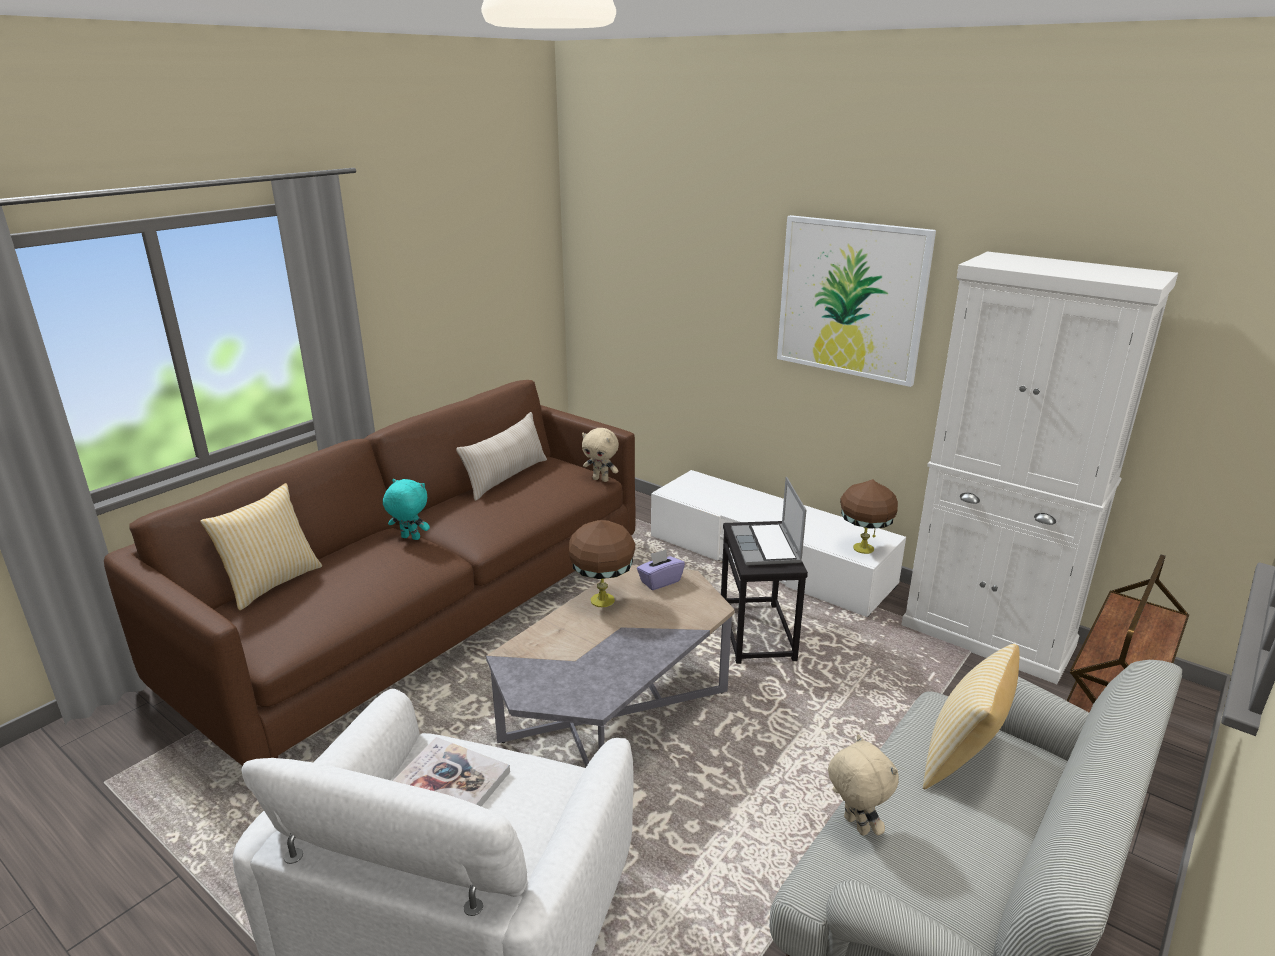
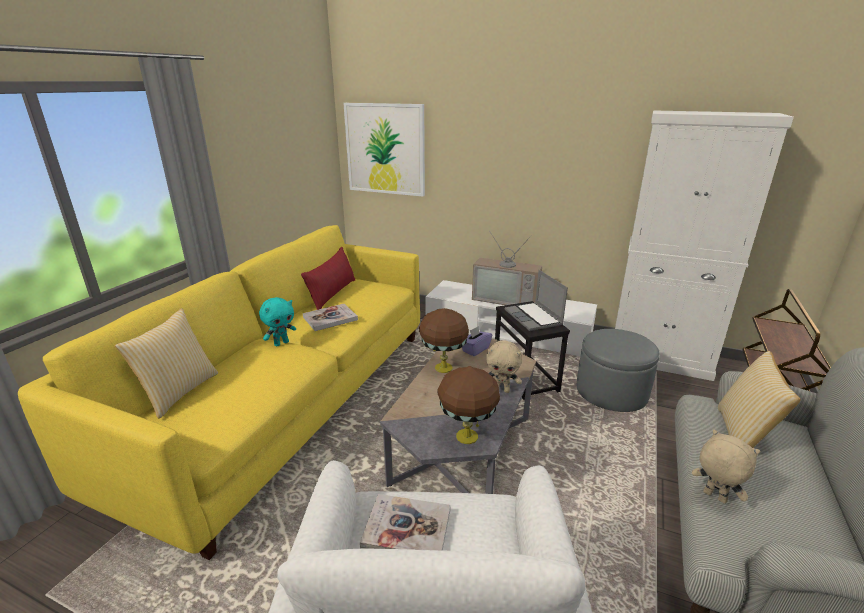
camera: 15 degrees left, 0 degrees up
brown sofa [104,380,636,766] -> yellow sofa [18,225,420,560]
turquoise plush toy [383,479,430,540] -> turquoise plush toy turned 135 degrees clockwise [259,297,296,347]
beige pillow [456,412,547,501] -> red pillow [301,247,355,310]
beige plush toy [582,428,619,482] -> beige plush toy moved to [486,340,522,393]
picture [777,215,936,387] -> picture moved to [343,103,425,197]
brown table lamp [840,479,898,554] -> brown table lamp moved to [437,366,500,444]
none -> book [303,304,358,331]
none -> television [472,230,542,305]
none -> grey ottoman [577,329,660,412]

